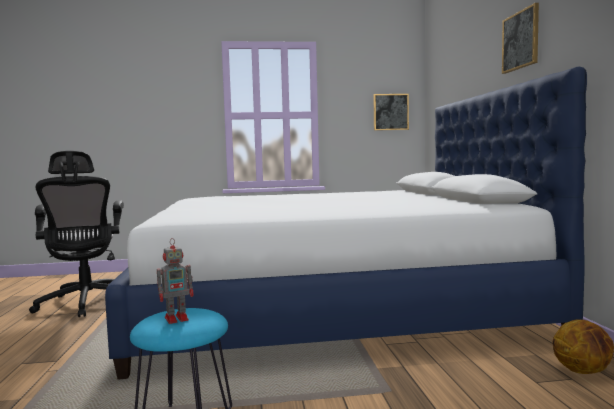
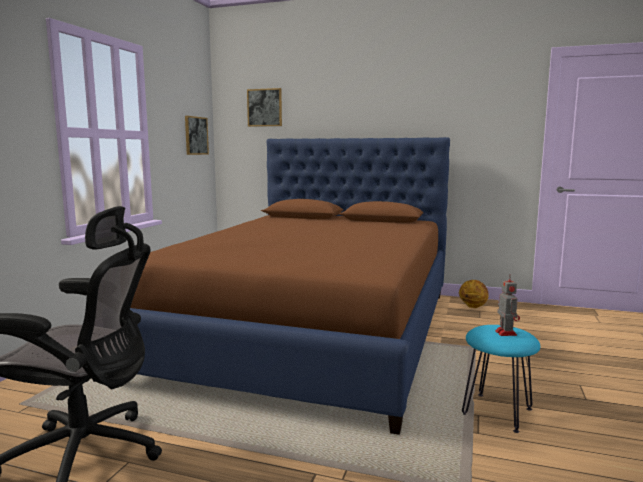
camera: 65 degrees left, 5 degrees up
white bed [105,67,587,380] -> brown bed [130,137,450,435]
picture [502,3,539,74] -> picture moved to [247,88,282,127]

